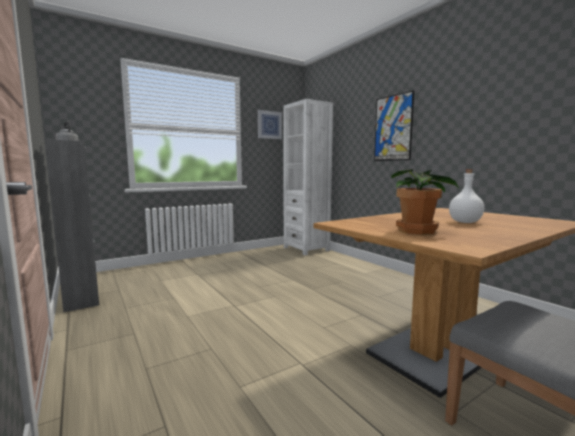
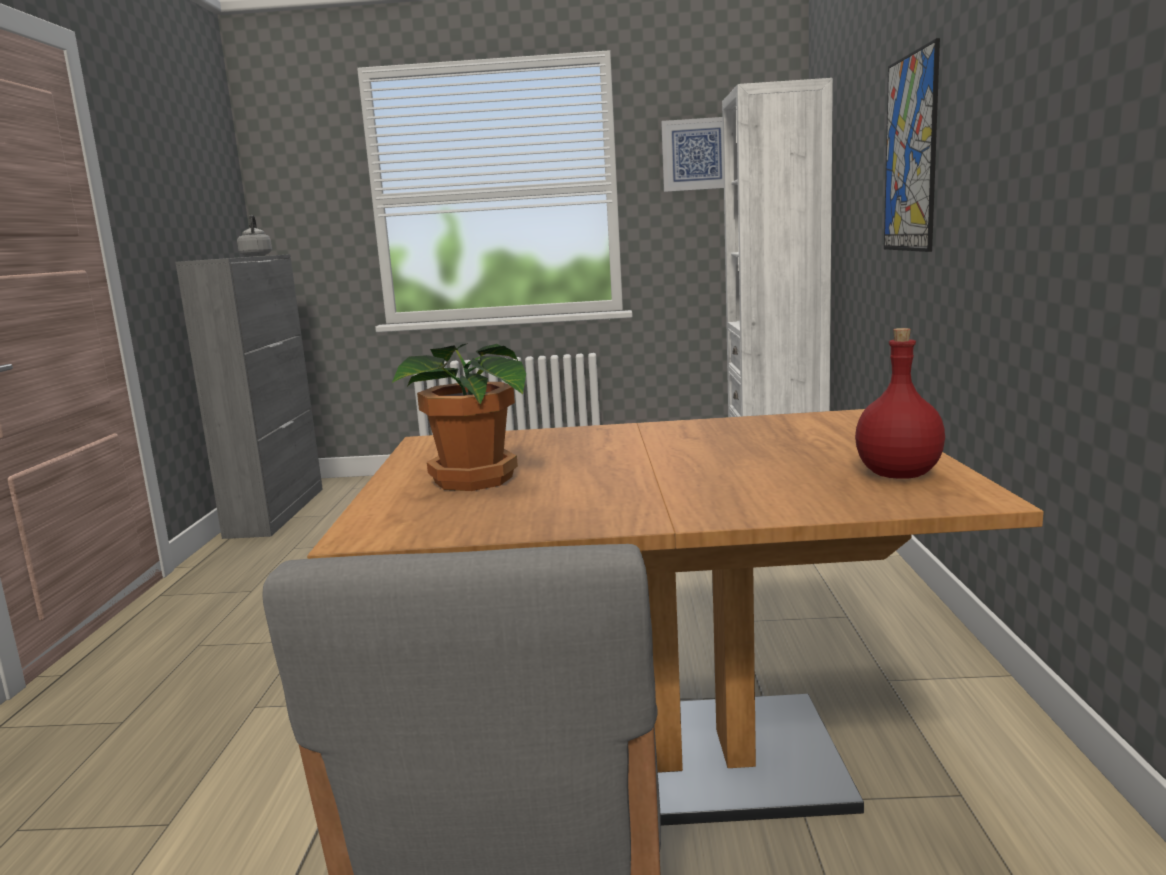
camera: 35 degrees right, 5 degrees up
white bottle [449,169,484,223] -> none
none -> red bottle [855,328,945,479]

